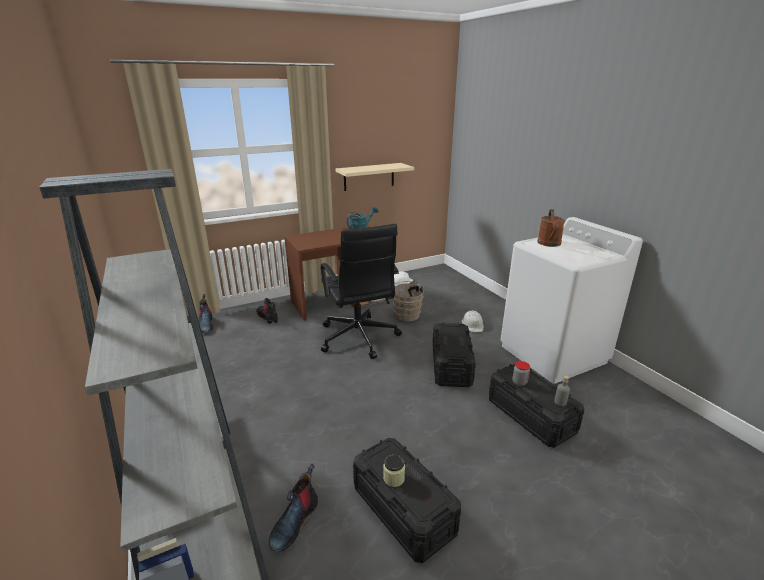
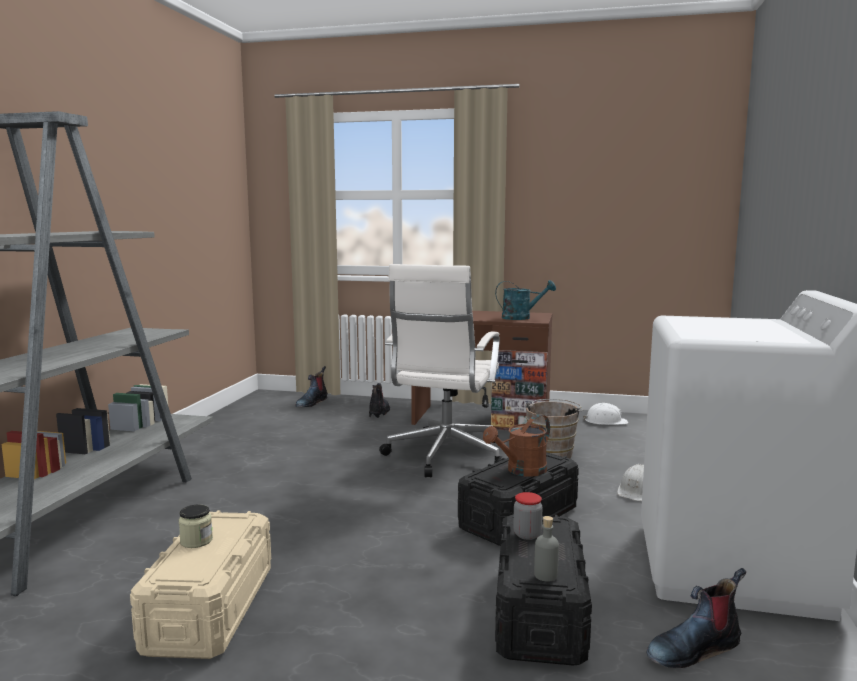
camera: 40 degrees right, 15 degrees down
boot [269,464,318,552] -> boot moved to [647,568,746,668]
black office chair [321,224,402,359] -> white office chair [379,264,505,477]
beige shelf [335,163,414,191] -> none
black storage box [353,438,461,563] -> beige storage box [130,510,271,659]
brown watering can [537,209,565,247] -> brown watering can moved to [483,414,550,477]

